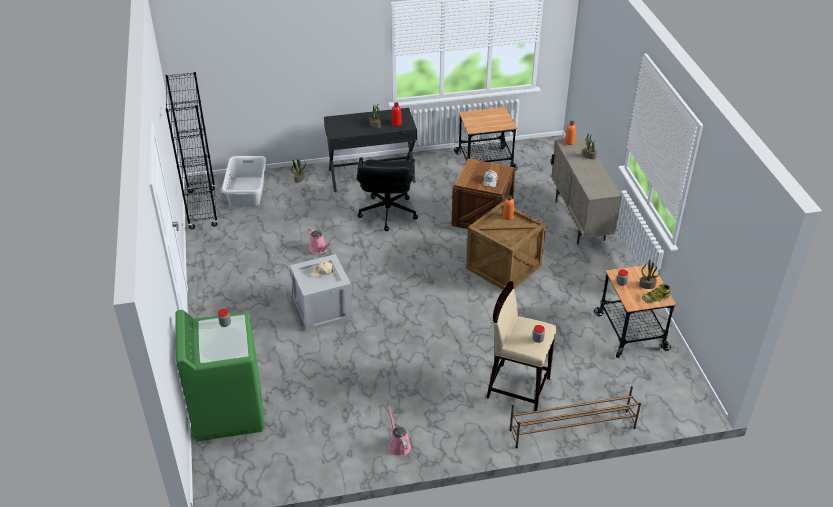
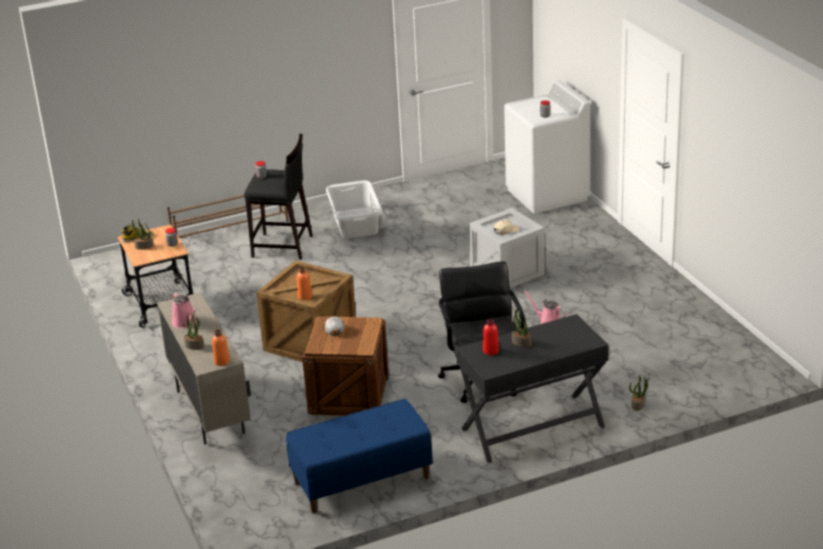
camera: 170 degrees right, 10 degrees down
black bookcase [165,72,218,229] -> none
green washing machine [175,310,265,442] -> white washing machine [504,80,590,214]
grey laundry basket [222,156,267,206] -> grey laundry basket moved to [326,180,383,239]
pink watering can [388,406,411,456] -> pink watering can moved to [171,292,197,328]
cart [454,107,518,171] -> blue bench [286,399,433,514]
beige stool [486,281,557,411] -> black stool [244,134,313,260]

